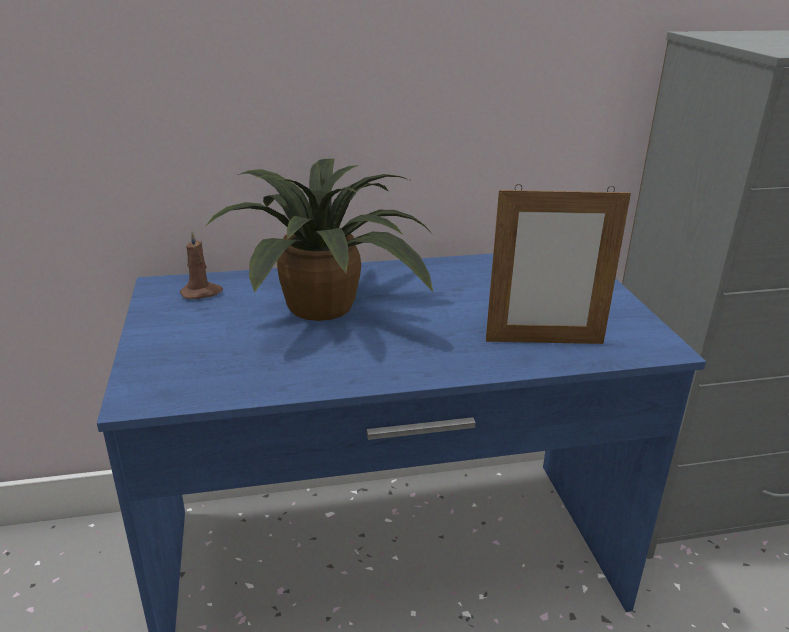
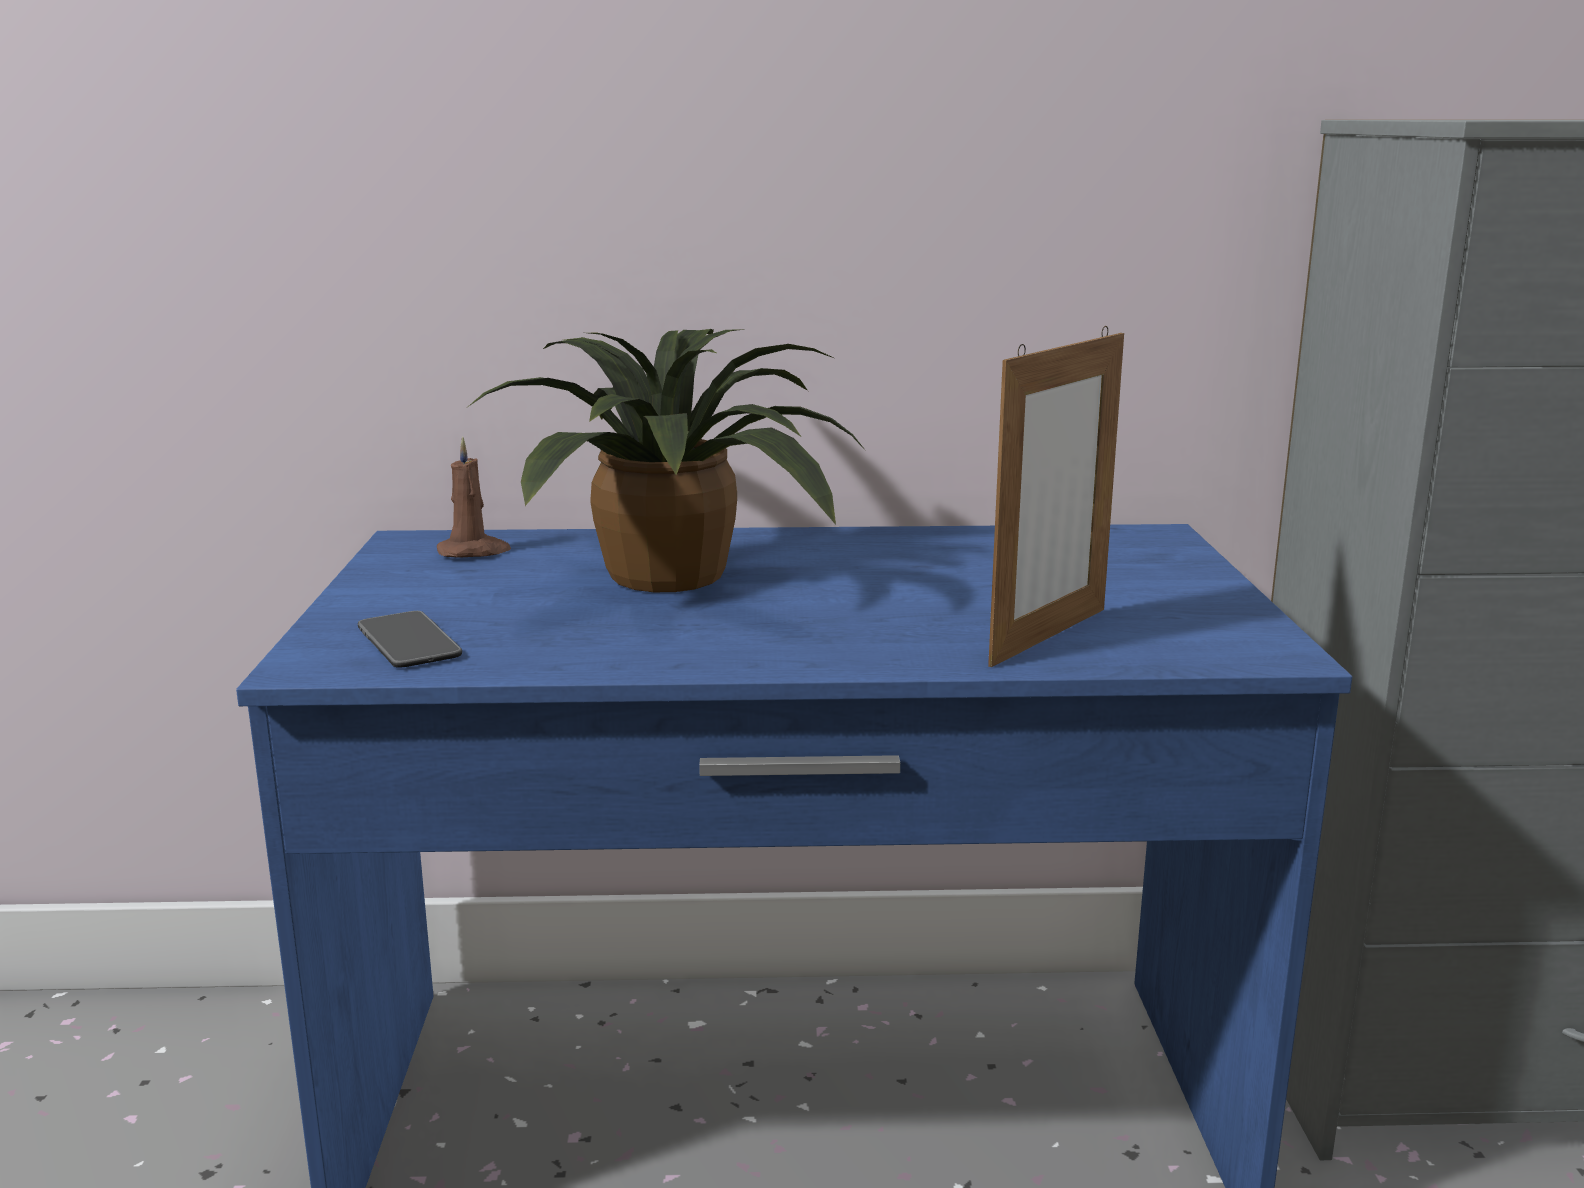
camera: 10 degrees right, 10 degrees down
picture frame [486,184,631,344] -> picture frame turned 60 degrees counterclockwise [988,326,1124,667]
none -> phone [358,611,462,668]

